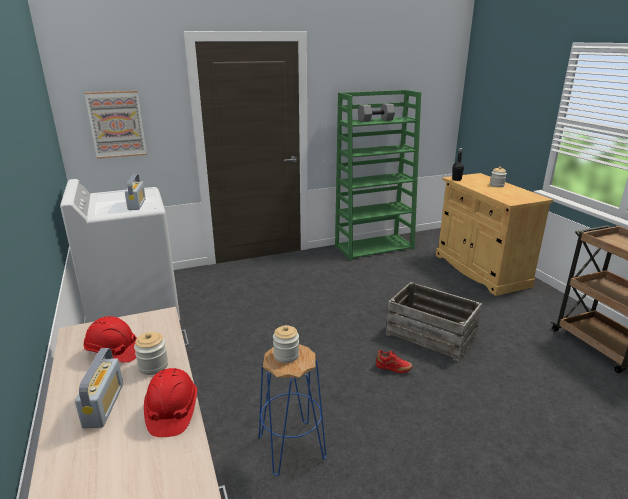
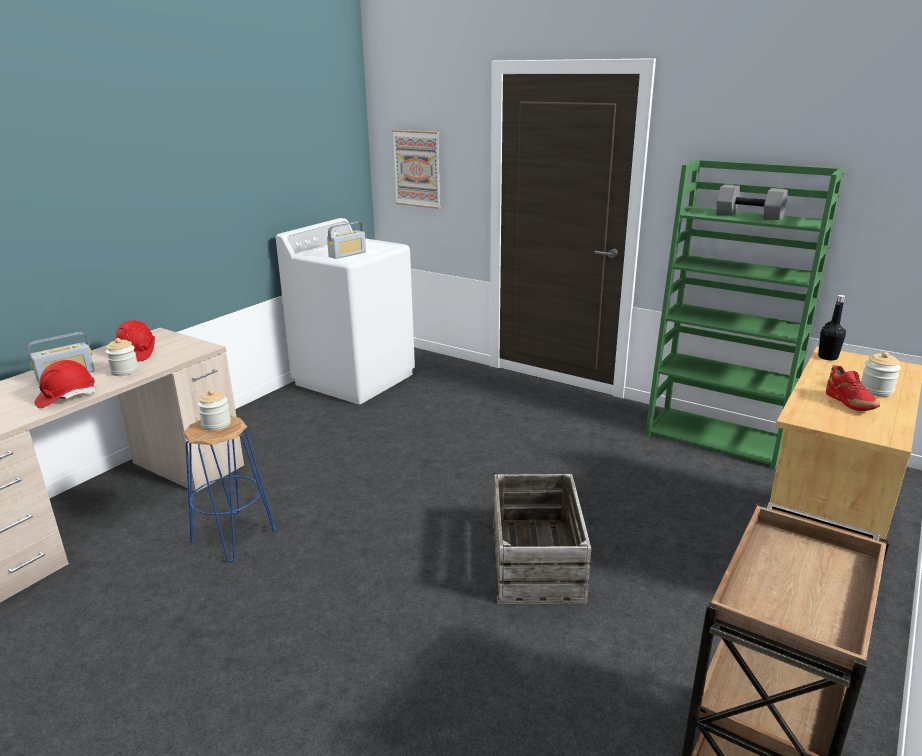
camera: 55 degrees right, 0 degrees up
red shoe [376,350,413,373] -> red shoe moved to [826,365,880,411]

